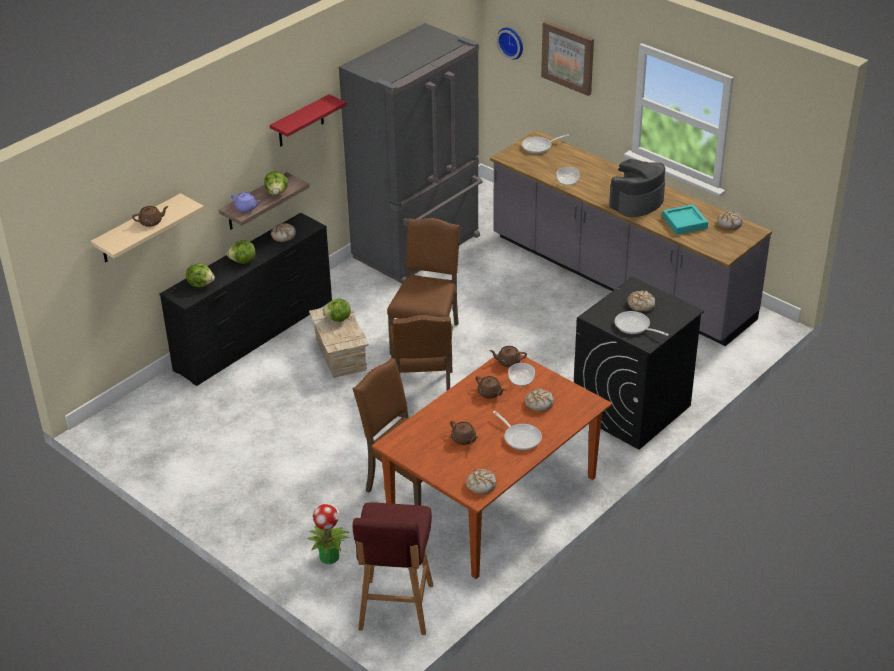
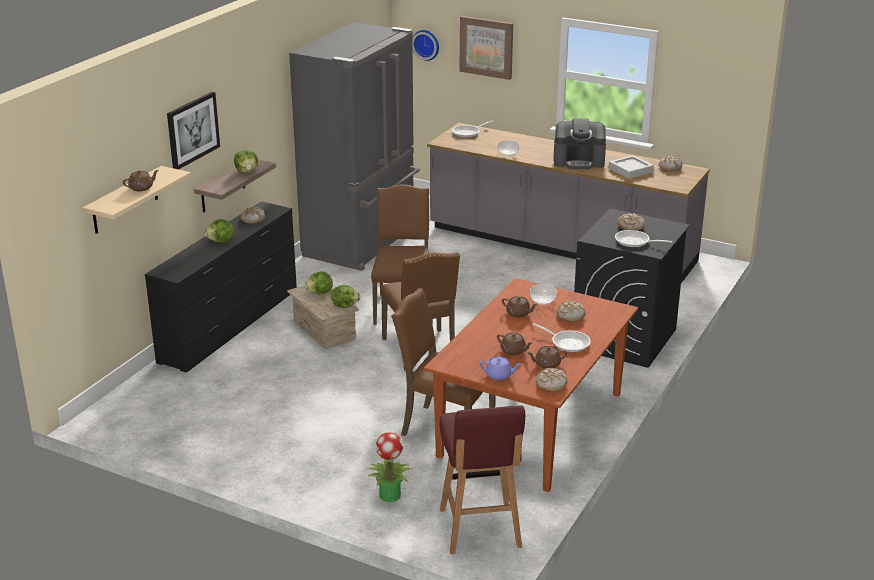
camera: 15 degrees left, 10 degrees down
lettuce [186,263,215,287] -> lettuce moved to [331,285,361,308]
purple teapot [231,192,260,212] -> purple teapot moved to [479,357,521,380]
red shelf [270,94,347,146] -> none
brown teapot [489,346,527,367] -> brown teapot moved to [528,346,567,369]
coffee machine [609,159,665,217] -> coffee machine turned 120 degrees counterclockwise [553,118,606,169]
turquoise tray [662,204,708,235] -> grey tray [609,155,654,179]
none -> picture [167,92,220,170]

